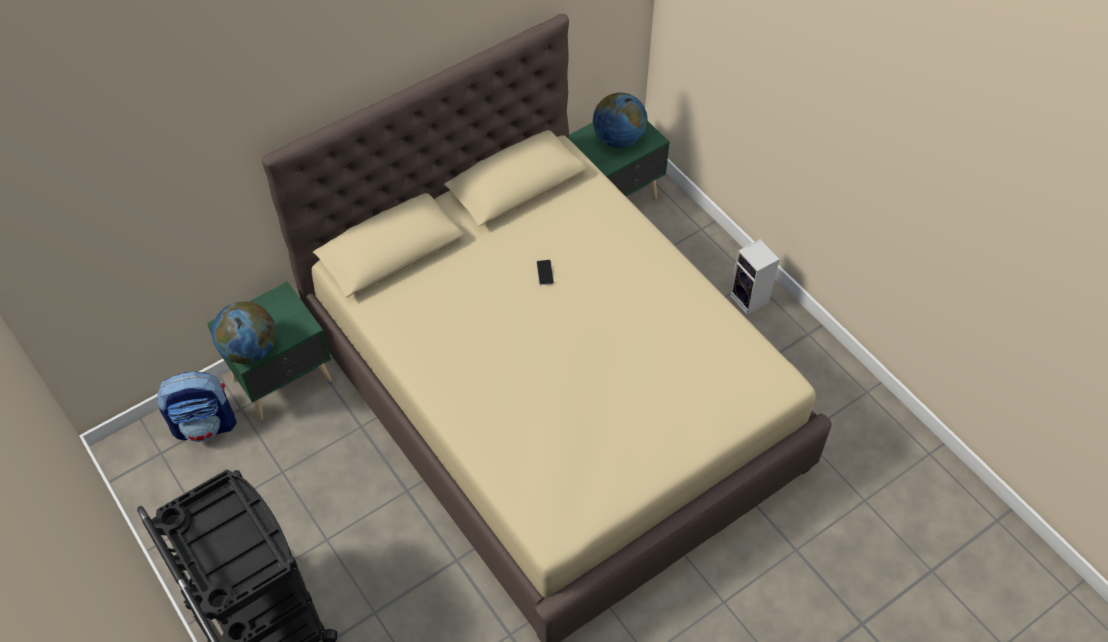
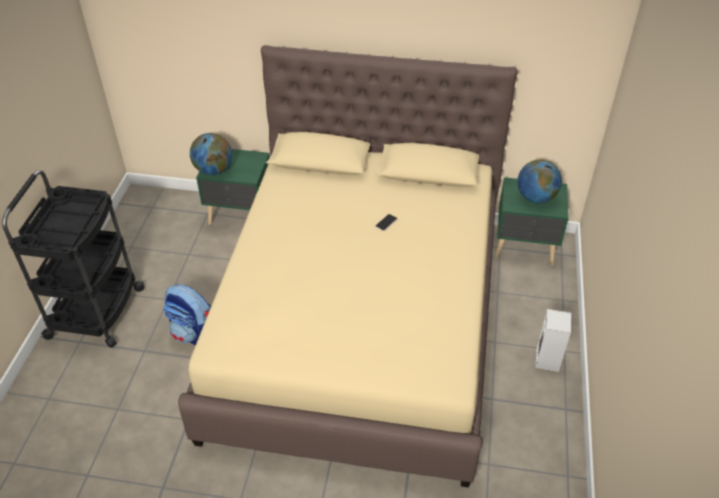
camera: 45 degrees right, 10 degrees down
backpack [157,371,237,442] -> backpack moved to [164,284,211,345]

